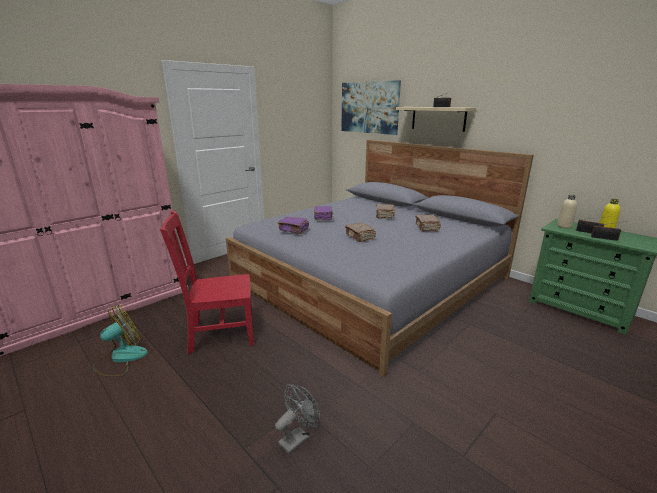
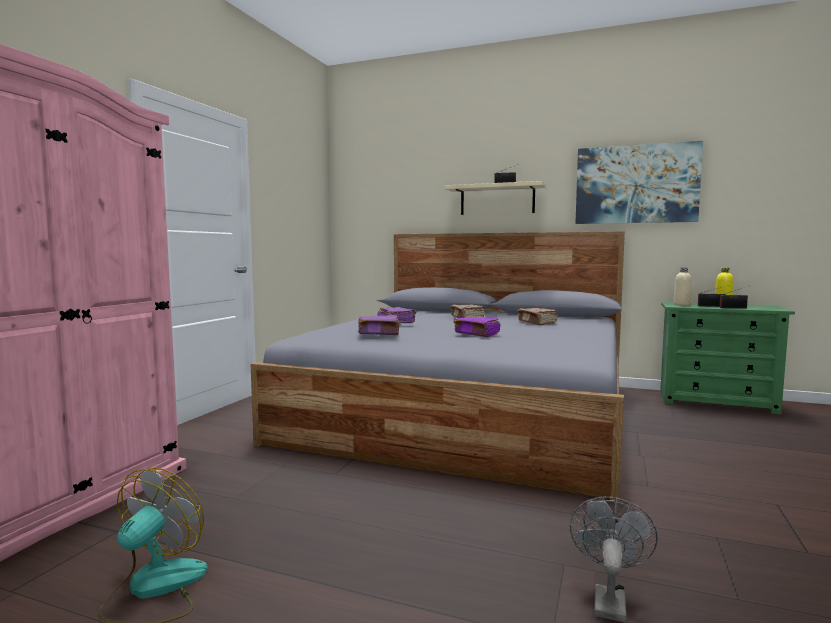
camera: 25 degrees left, 15 degrees down
red chair [160,211,254,354] -> none
picture [341,80,401,135] -> picture moved to [575,141,703,224]
brown book [345,223,376,242] -> purple book [453,316,500,337]

